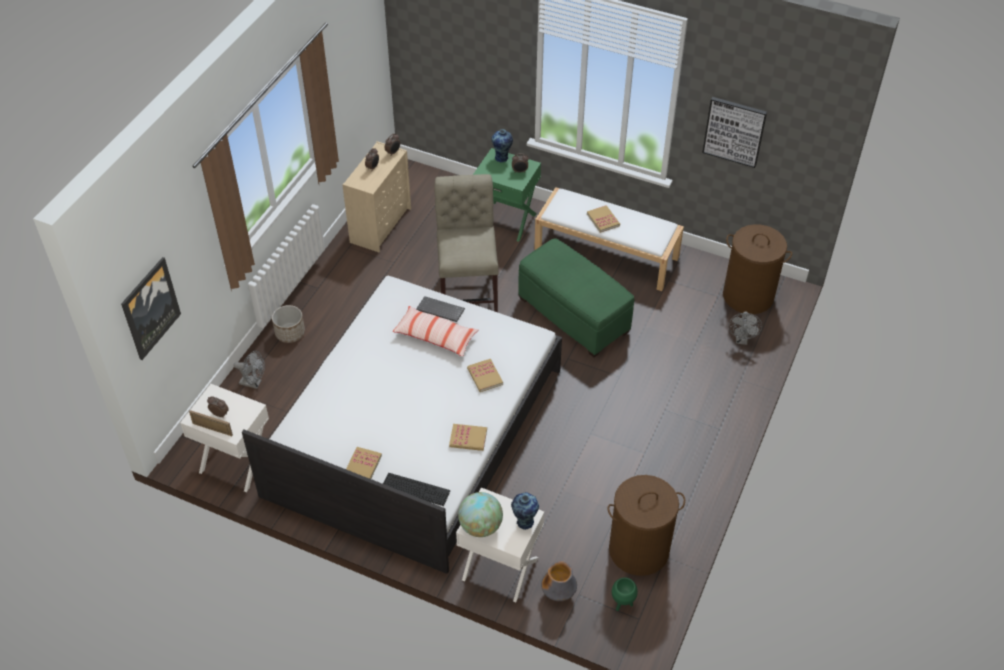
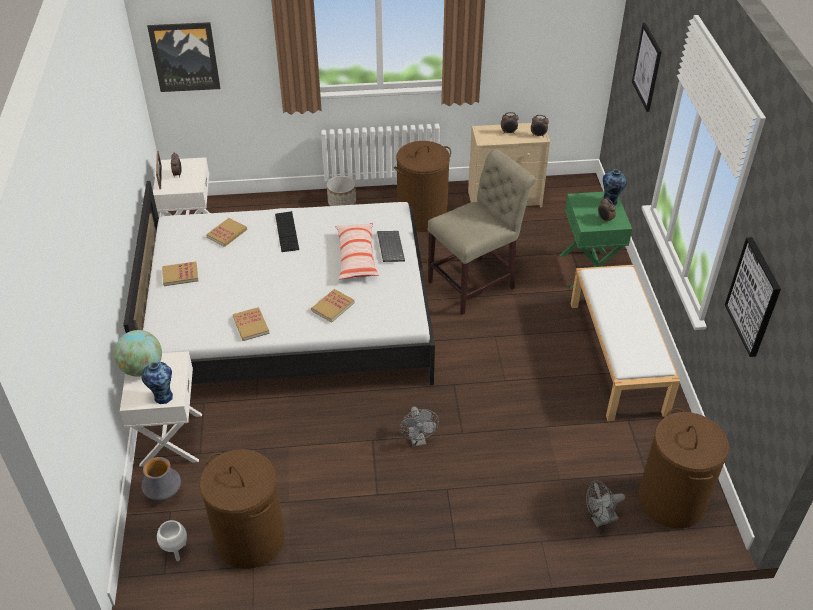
camera: 60 degrees right, 5 degrees down
grey fan [233,351,265,389] -> grey fan moved to [400,406,439,447]
keyboard [383,473,450,506] -> keyboard moved to [275,211,299,252]
green ottoman [518,239,634,357] -> none
book [587,206,620,233] -> book moved to [206,218,247,247]
green planter [612,577,638,611] -> white planter [157,520,187,561]
none -> brown laundry basket [394,141,451,232]
none -> picture [632,23,662,112]

